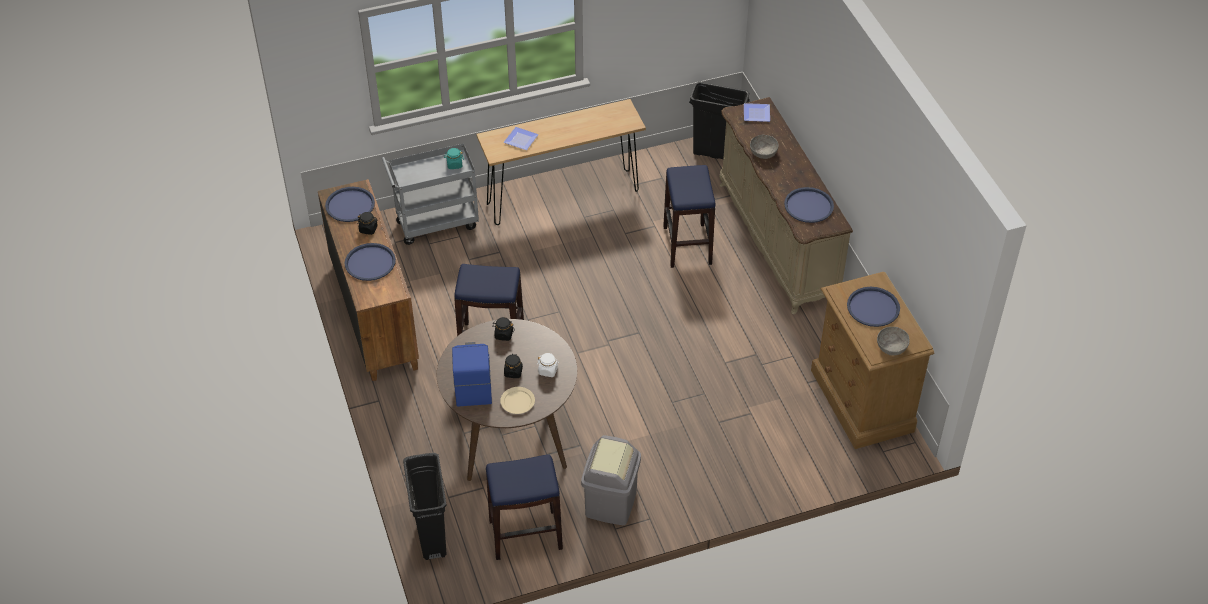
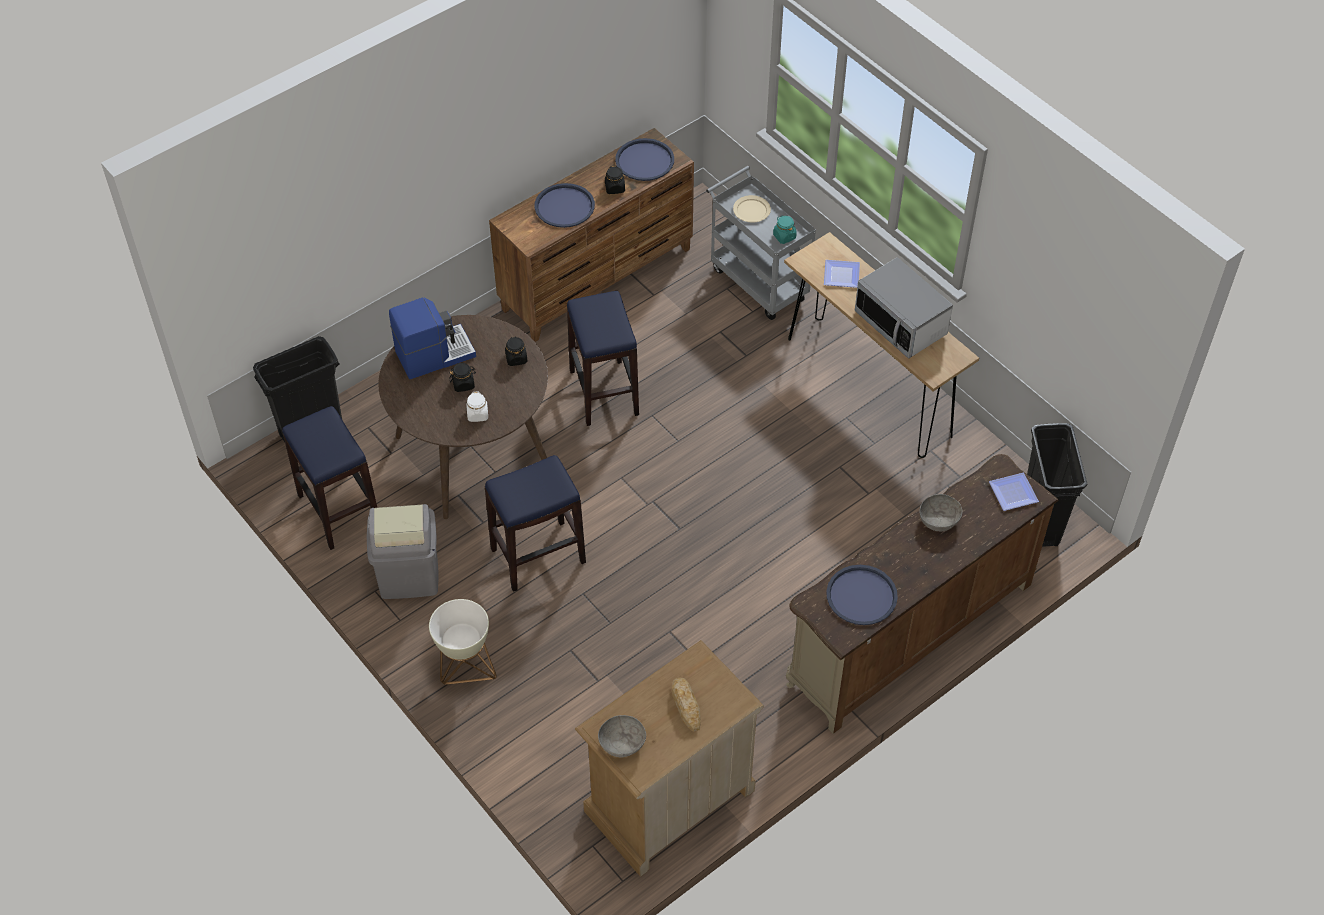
camera: 70 degrees right, 5 degrees up
beige plate [500,387,535,414] -> beige plate moved to [733,195,771,223]
stool [663,165,715,268] -> stool moved to [485,455,586,592]
blue tray [847,287,900,327] -> bread [672,678,701,732]
none -> planter [429,599,497,685]
none -> microwave [855,257,953,358]

